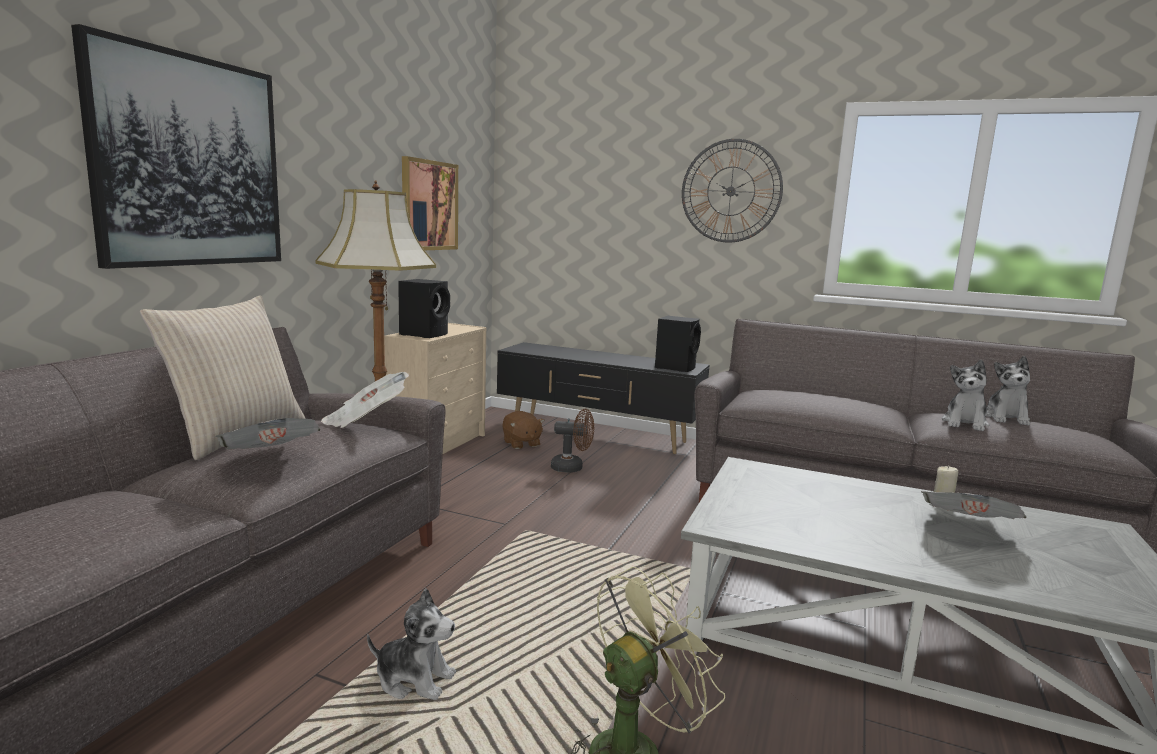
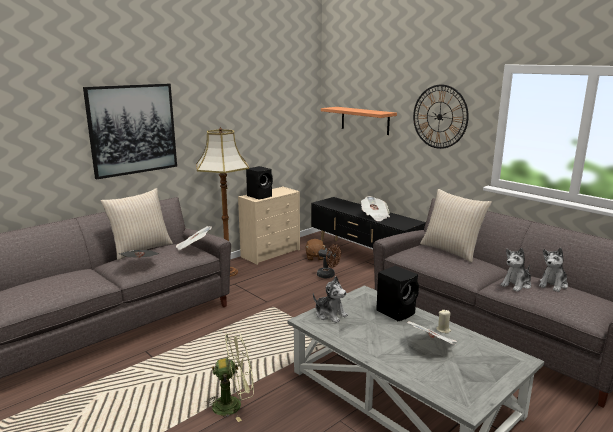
camera: 25 degrees right, 5 degrees up
plush toy [367,588,456,700] -> plush toy moved to [313,276,348,323]
picture [402,156,458,250] -> none
black speaker [655,316,701,372] -> black speaker moved to [376,265,419,321]
none -> shelf [321,107,397,135]
none -> newspaper [361,196,390,221]
none -> beige pillow [420,189,492,263]

